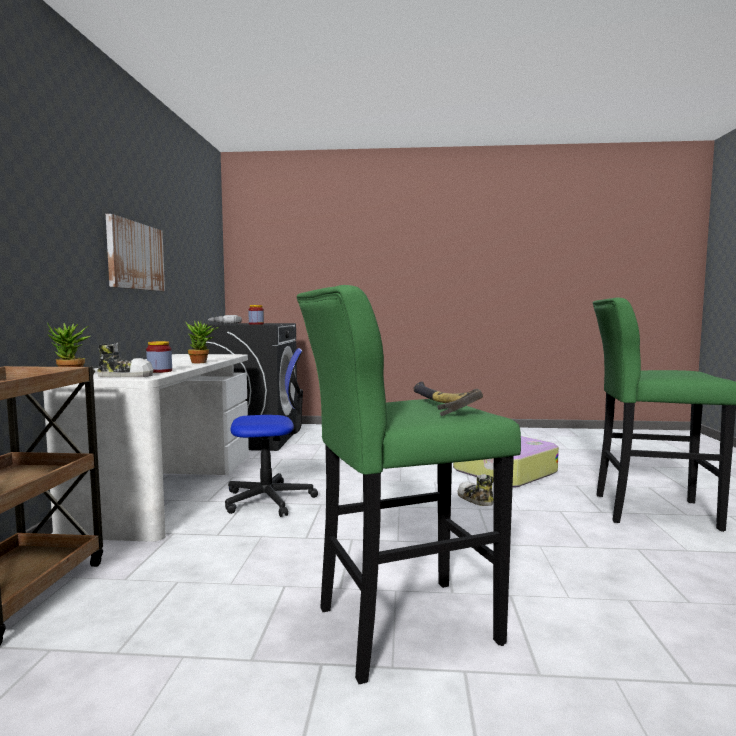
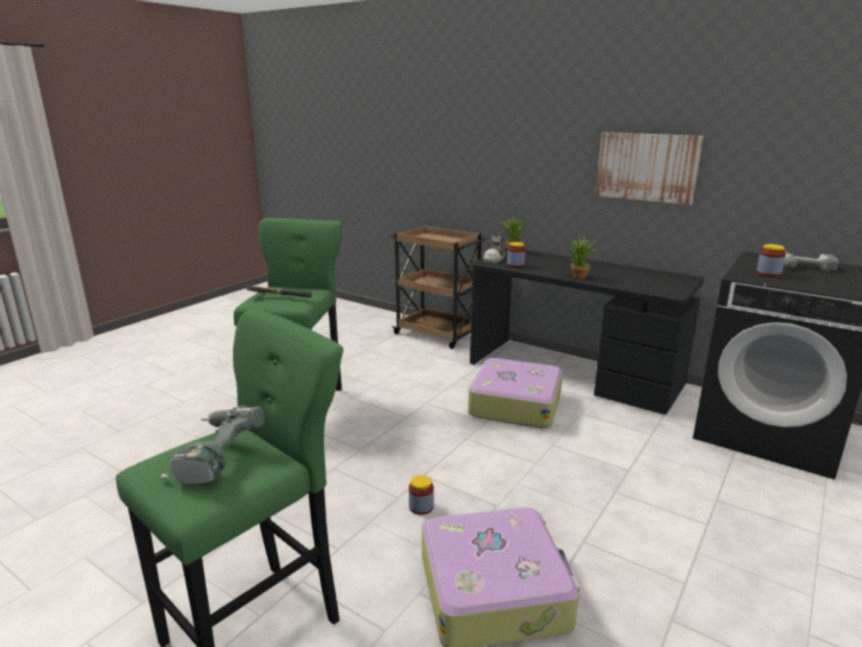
camera: 120 degrees right, 15 degrees up
white desk [43,354,249,542] -> black desk [470,248,704,415]
office chair [225,348,318,517] -> suitcase [468,358,563,428]
shoe [457,474,494,506] -> jar [409,475,434,515]
none -> power drill [161,406,265,484]

